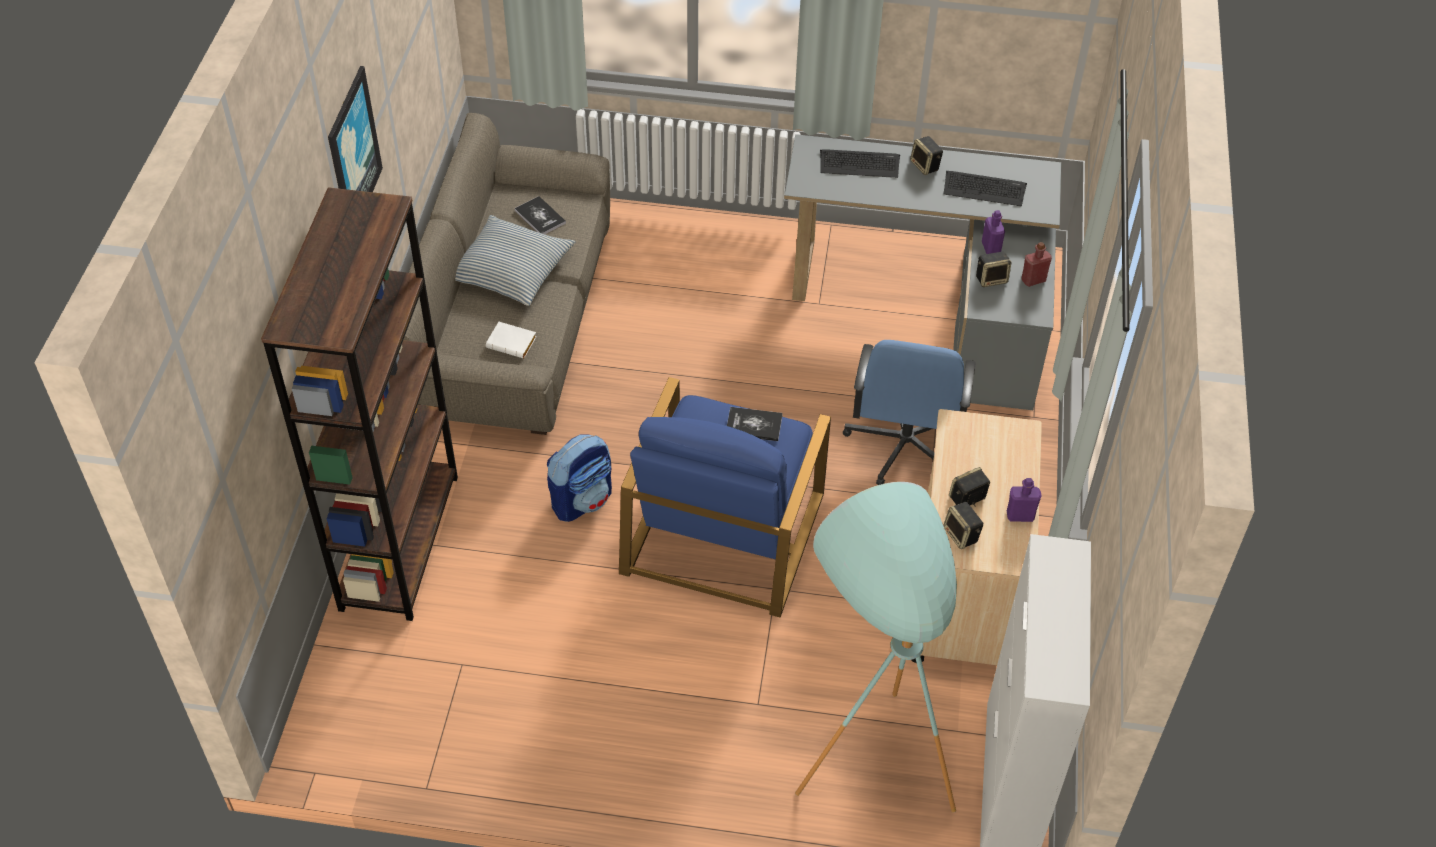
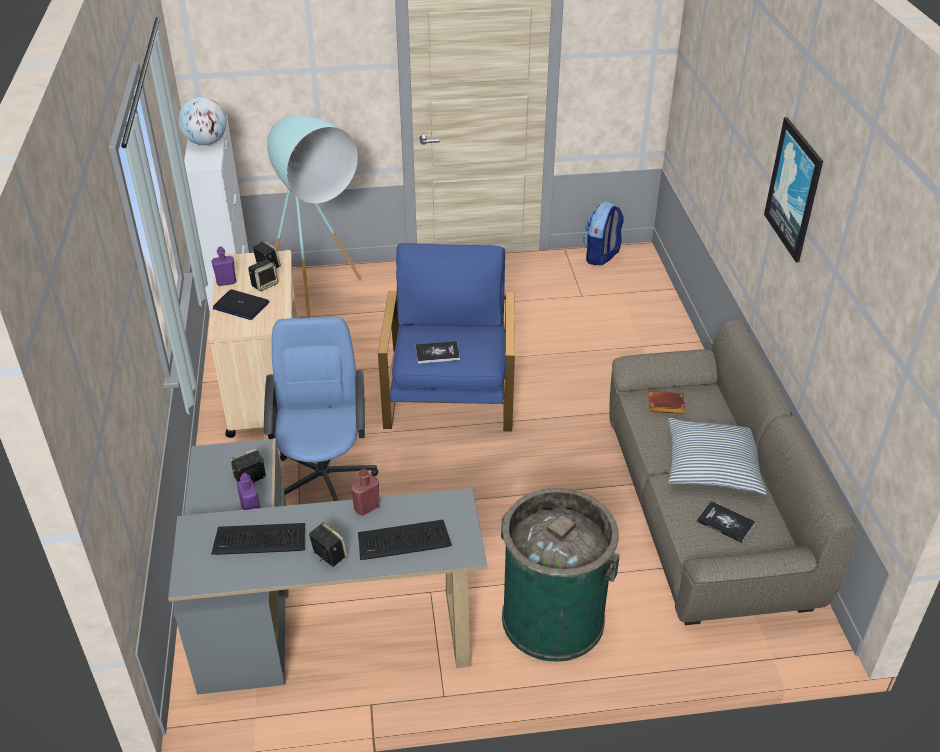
camera: 165 degrees right, 10 degrees down
brown bookcase [261,187,458,621] -> none
white book [486,322,537,359] -> brown book [648,391,686,414]
backpack [547,434,612,522] -> backpack moved to [583,201,624,266]
red bottle [1021,242,1052,287] -> red bottle moved to [351,468,380,516]
none -> globe [178,97,227,145]
none -> laptop [213,289,269,320]
none -> green trash can [501,488,620,662]

